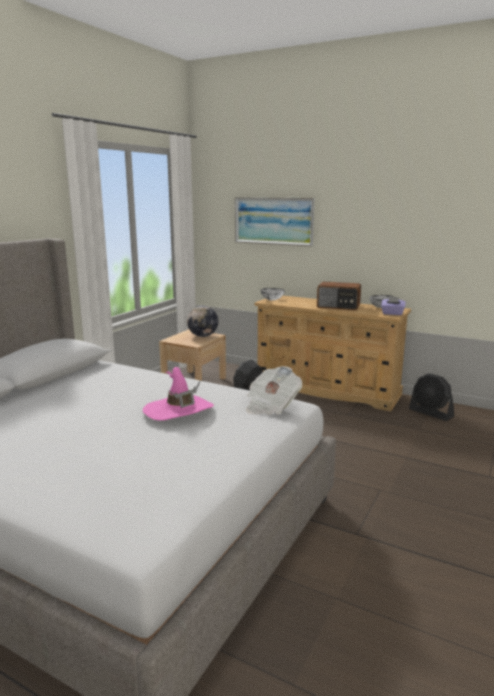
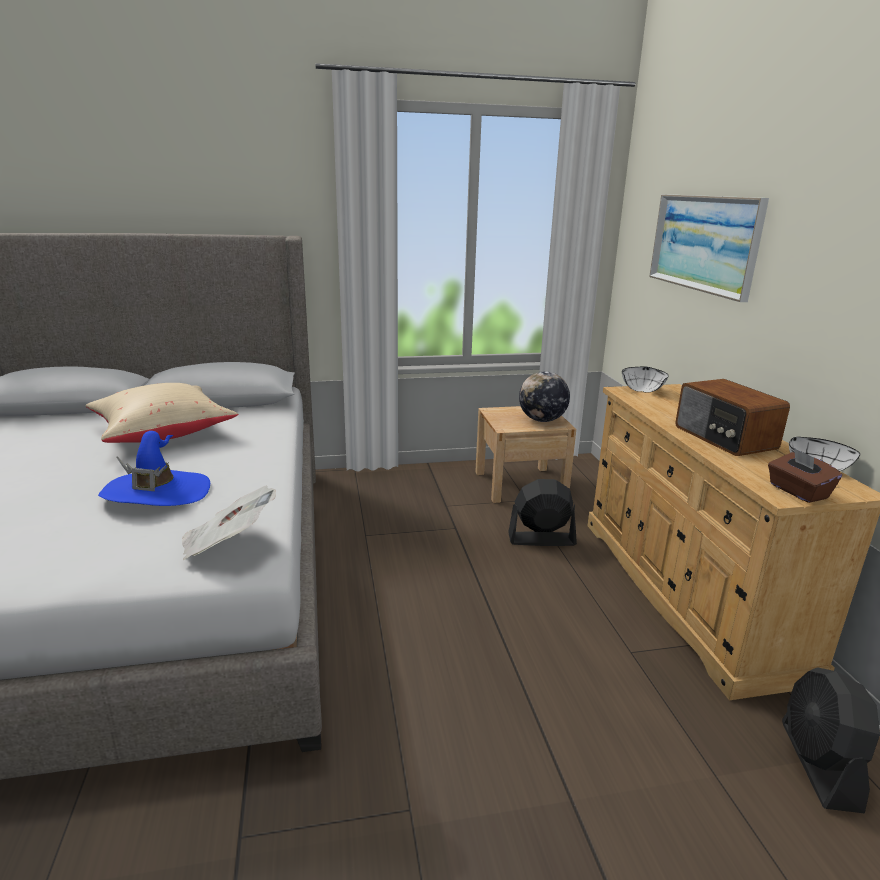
camera: 50 degrees right, 5 degrees up
pink hat [143,367,214,421] -> blue hat [98,431,210,506]
purple tissue box [381,297,406,315] -> brown tissue box [768,448,842,503]
none -> beige pillow [85,383,238,443]

